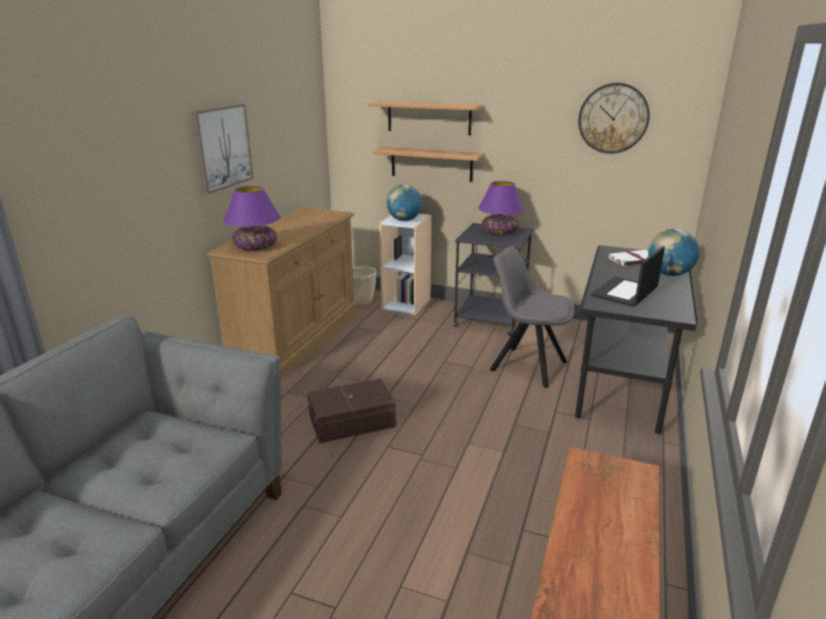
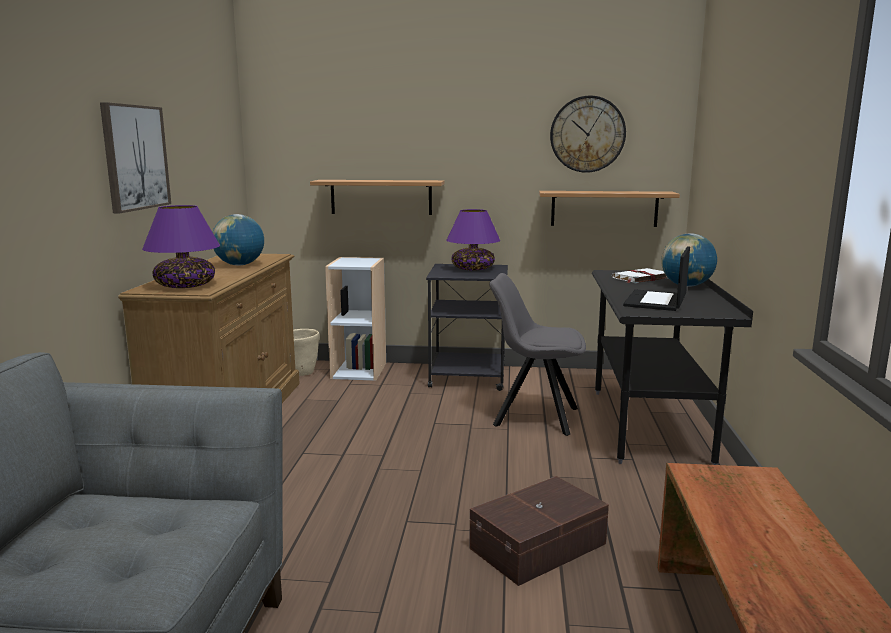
camera: 15 degrees left, 10 degrees down
brown storage box [307,378,396,443] -> brown storage box moved to [469,476,609,586]
shelf [368,101,483,135] -> shelf moved to [539,191,680,227]
globe [386,185,422,221] -> globe moved to [212,214,264,266]

